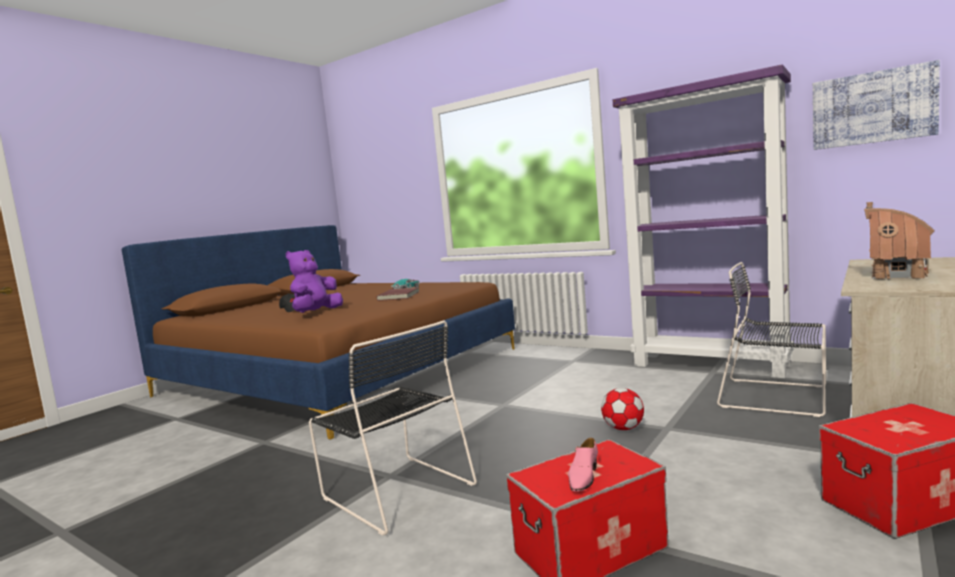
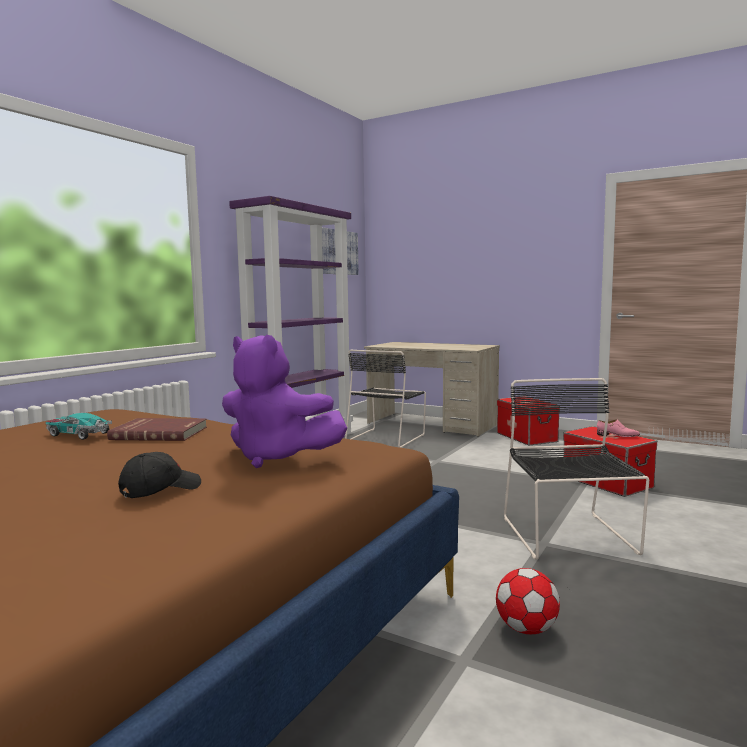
camera: 95 degrees left, 0 degrees up
black chair [309,320,477,536] -> black chair turned 45 degrees counterclockwise [504,378,649,560]
football [601,388,644,430] -> football moved to [496,568,560,634]
toy house [864,202,935,279] -> none

